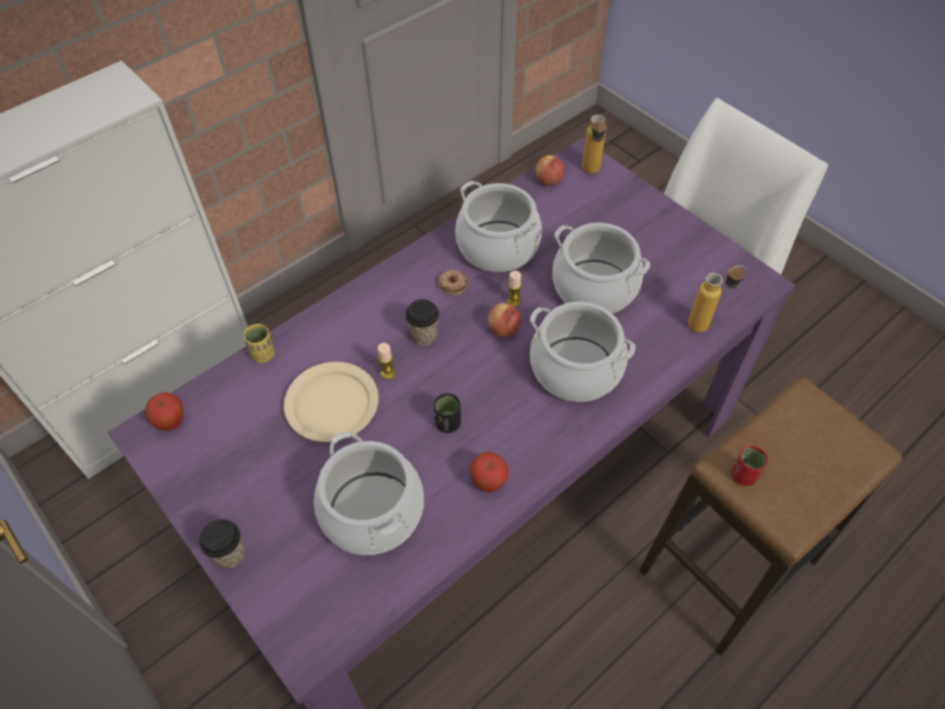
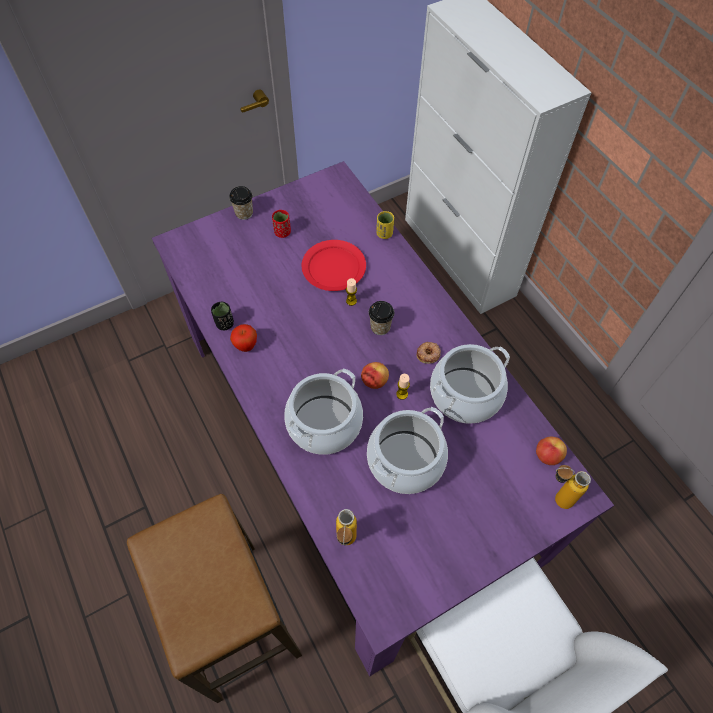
camera: 100 degrees right, 5 degrees up
apple [145,392,184,431] -> none
beige plate [284,362,379,442] -> red plate [302,240,366,291]
cooking pot [314,431,424,555] -> none
black cup [434,393,461,433] -> black cup moved to [211,302,234,330]
red cup [732,446,768,486] -> red cup moved to [272,210,291,238]

